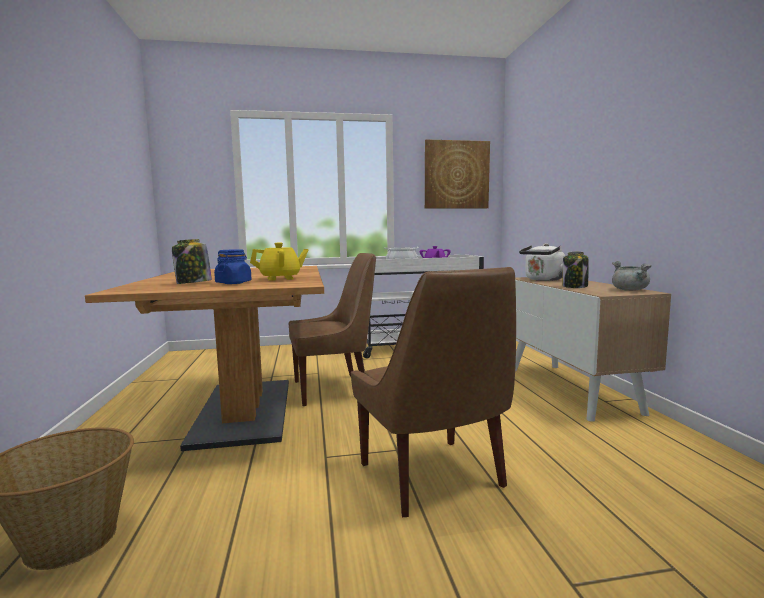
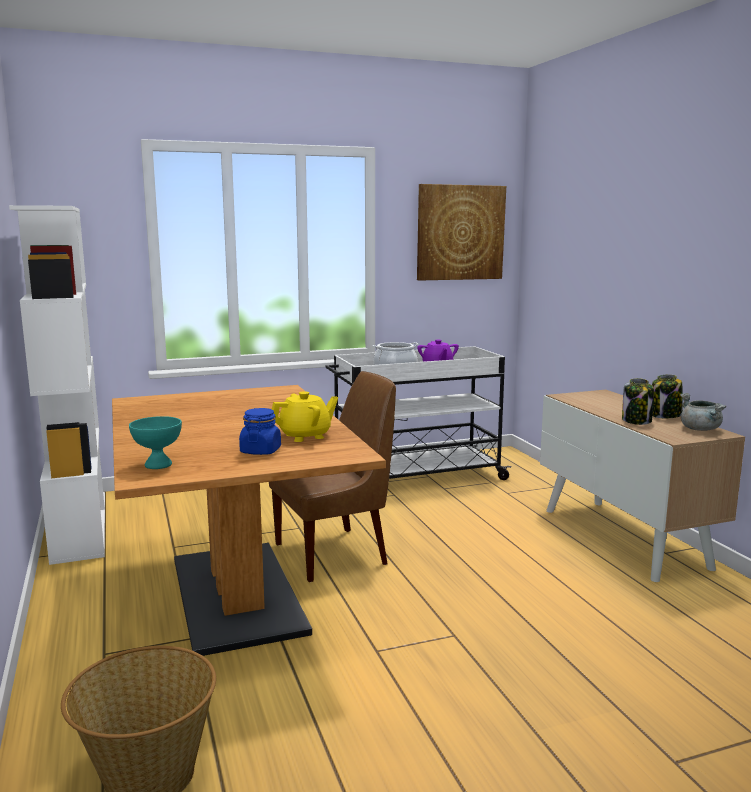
camera: 10 degrees left, 5 degrees up
jar [172,239,212,284] -> jar moved to [652,375,683,418]
brown chair [351,267,516,517] -> none
white kettle [519,243,565,281] -> none
none -> white bookcase [9,205,105,565]
none -> turquoise bowl [129,416,182,469]

